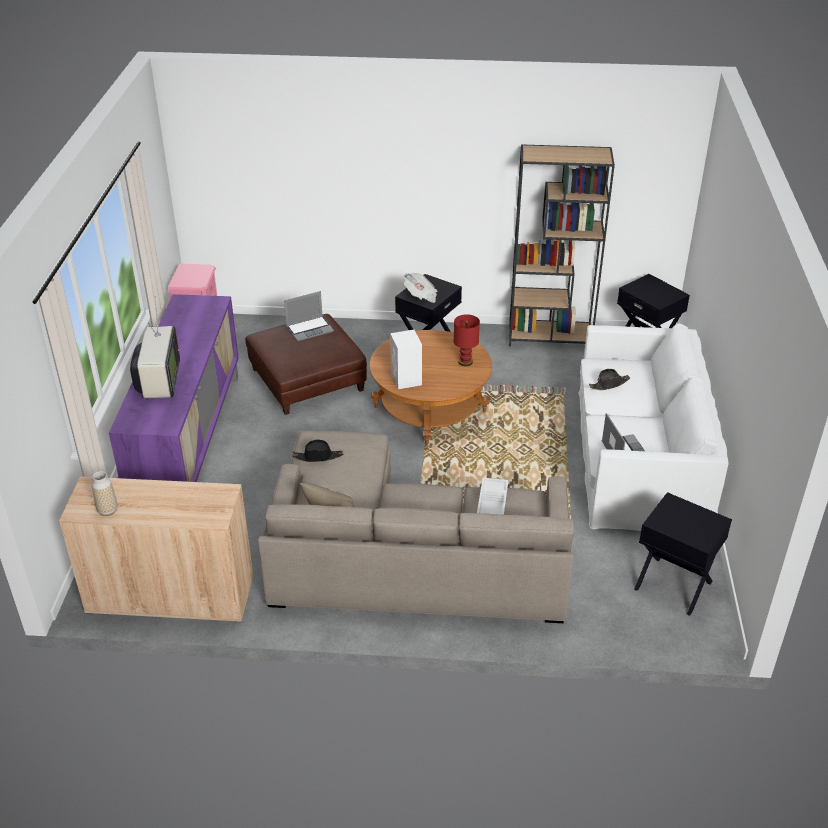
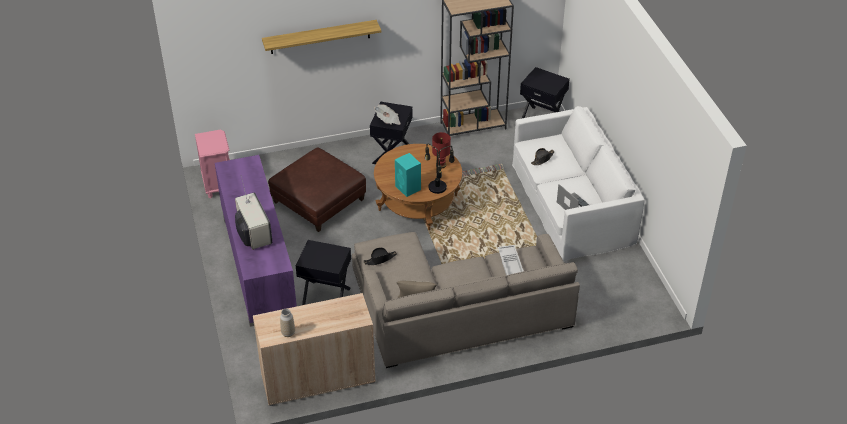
camera: 20 degrees left, 5 degrees up
laptop [284,291,334,341] -> none
white speaker [390,330,422,389] -> turquoise speaker [395,153,421,197]
black side table [634,492,732,616] -> black side table moved to [295,240,351,305]
none -> shelf [262,20,381,54]
none -> table lamp [425,144,454,194]

